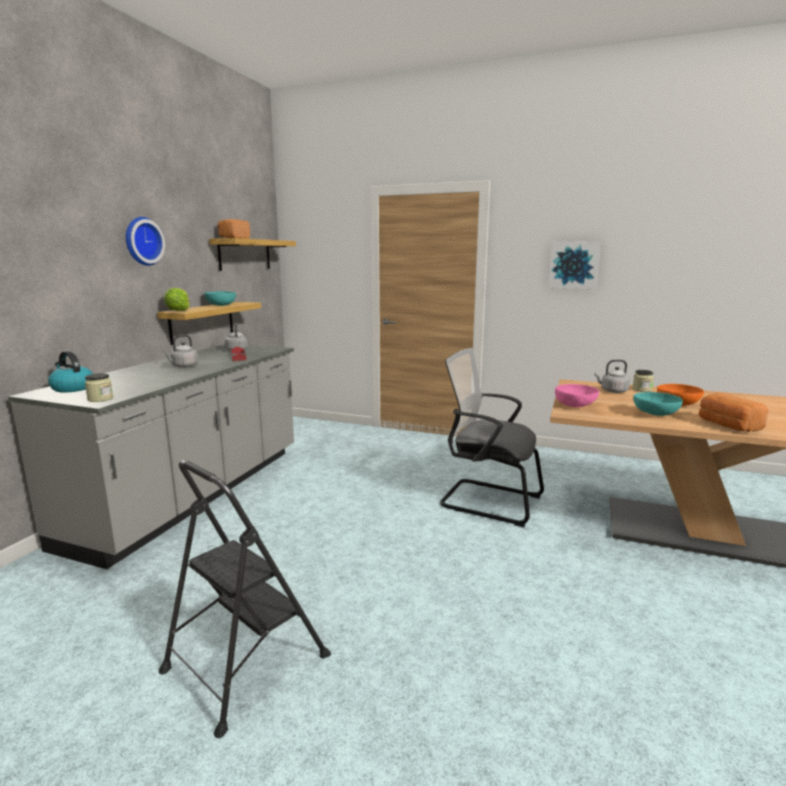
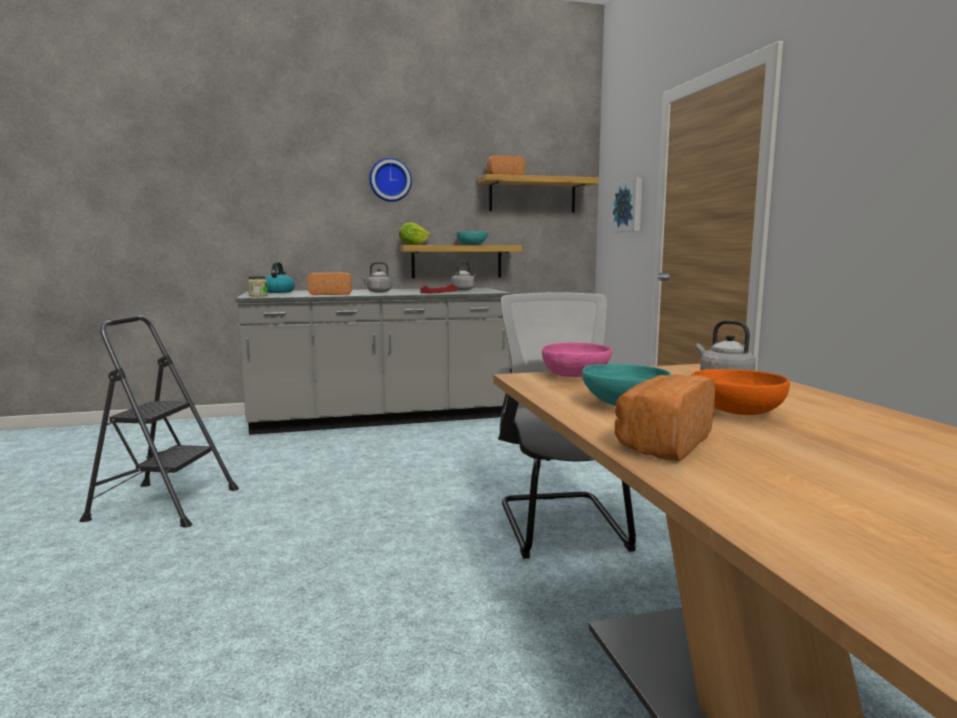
camera: 55 degrees right, 5 degrees down
picture [548,241,601,289] -> picture moved to [611,178,642,232]
jar [632,370,654,392] -> none
none -> bread [307,273,352,295]

